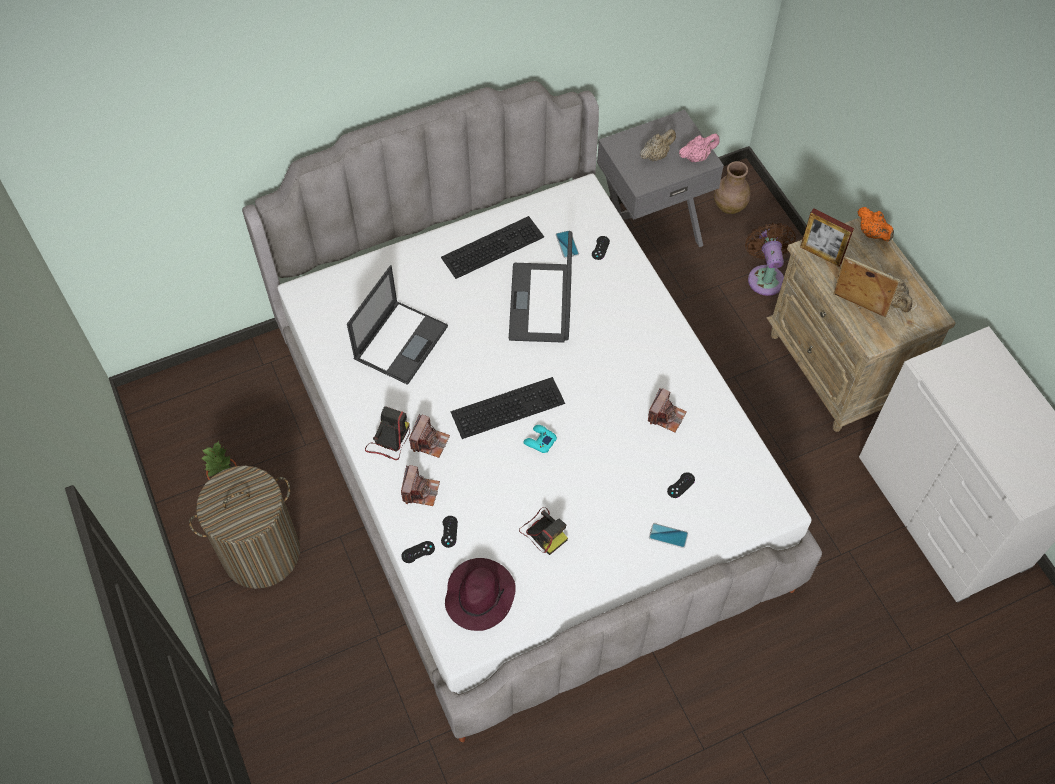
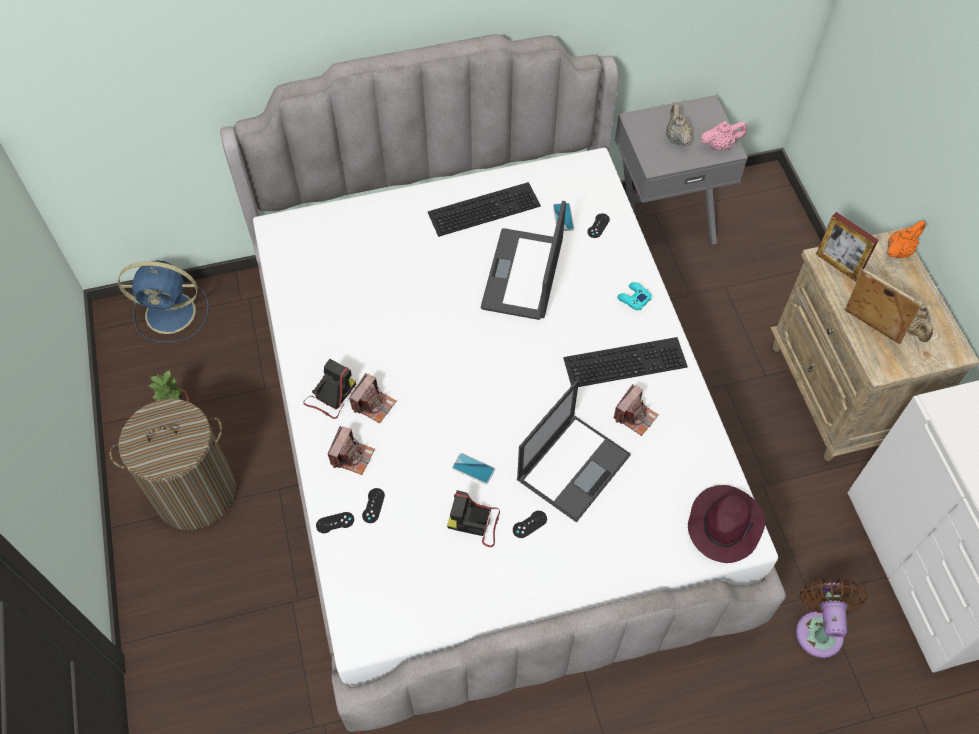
camera: 10 degrees right, 0 degrees up
laptop [347,265,448,385] -> laptop moved to [516,380,631,523]
purple hat [445,558,516,631] -> purple hat moved to [688,485,765,563]
keyboard [451,377,565,439] -> keyboard moved to [563,337,688,387]
camera [519,507,568,555] -> camera turned 135 degrees clockwise [447,490,500,547]
turquoise game controller [523,425,557,453] -> turquoise game controller moved to [617,282,652,310]
beige teapot [640,129,676,161] -> beige teapot turned 75 degrees counterclockwise [666,104,692,146]
phone [649,523,688,548] -> phone moved to [452,453,495,484]
black game controller [667,472,695,498] -> black game controller moved to [513,511,547,538]
brown vase [714,161,750,214] -> none
brown fan [745,223,796,296] -> brown fan moved to [796,579,868,658]
orange teapot [858,207,894,241] -> orange teapot turned 105 degrees counterclockwise [887,220,926,258]
none -> blue fan [118,260,209,343]

